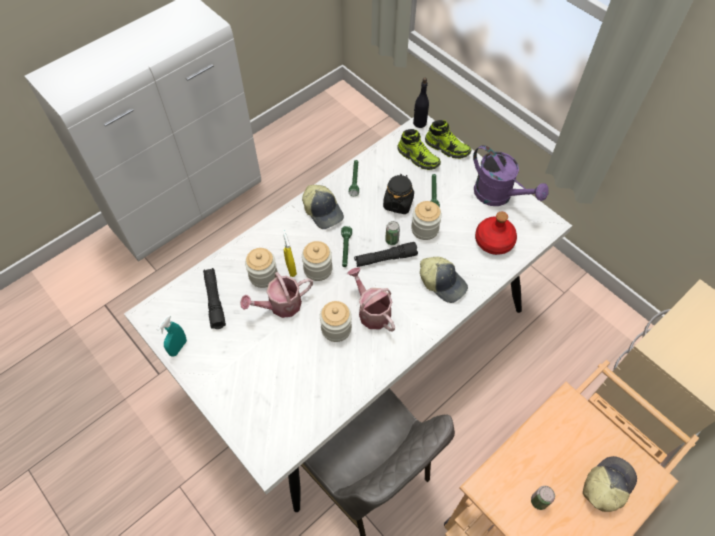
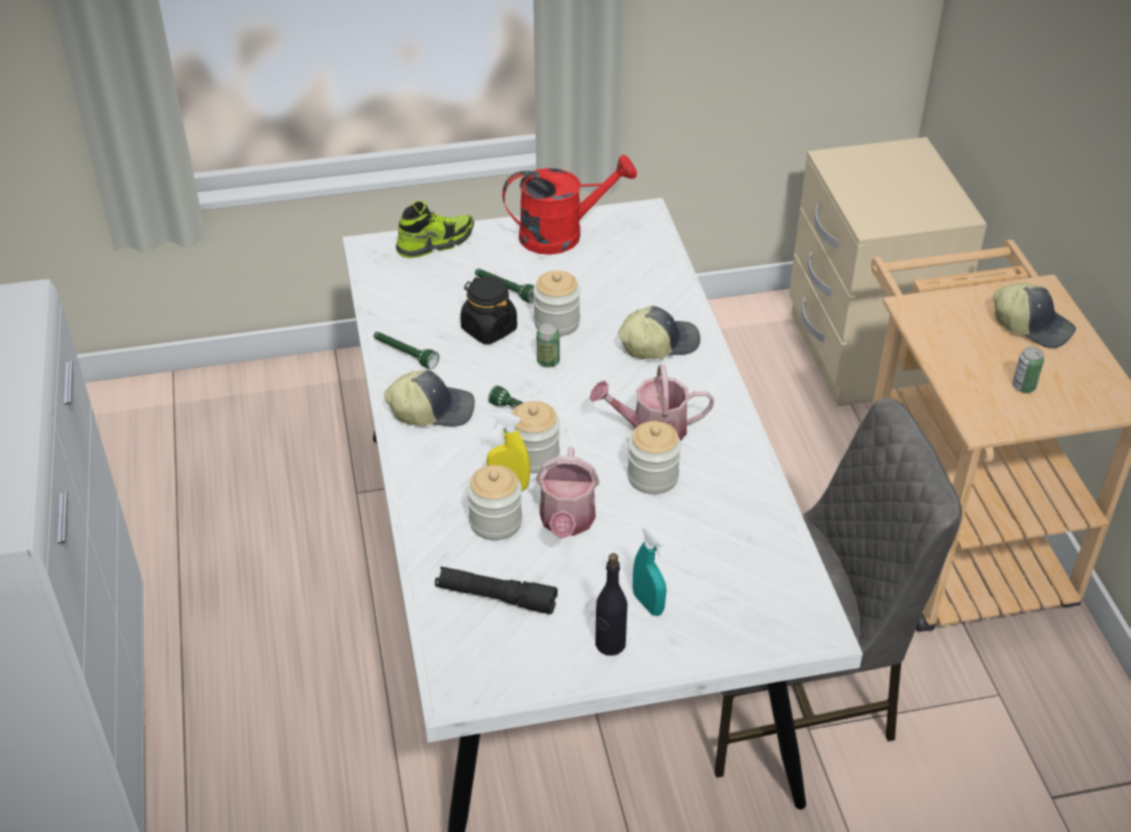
camera: 60 degrees left, 15 degrees down
turquoise spray bottle [157,315,187,357] -> turquoise spray bottle moved to [633,526,666,616]
black flashlight [354,242,418,267] -> none
shoe [397,129,441,170] -> none
black bottle [413,77,429,128] -> black bottle moved to [595,553,627,656]
purple watering can [473,145,549,206] -> red watering can [502,155,637,255]
red bottle [475,211,517,255] -> none
cap [583,456,637,512] -> cap turned 135 degrees clockwise [993,283,1076,348]

